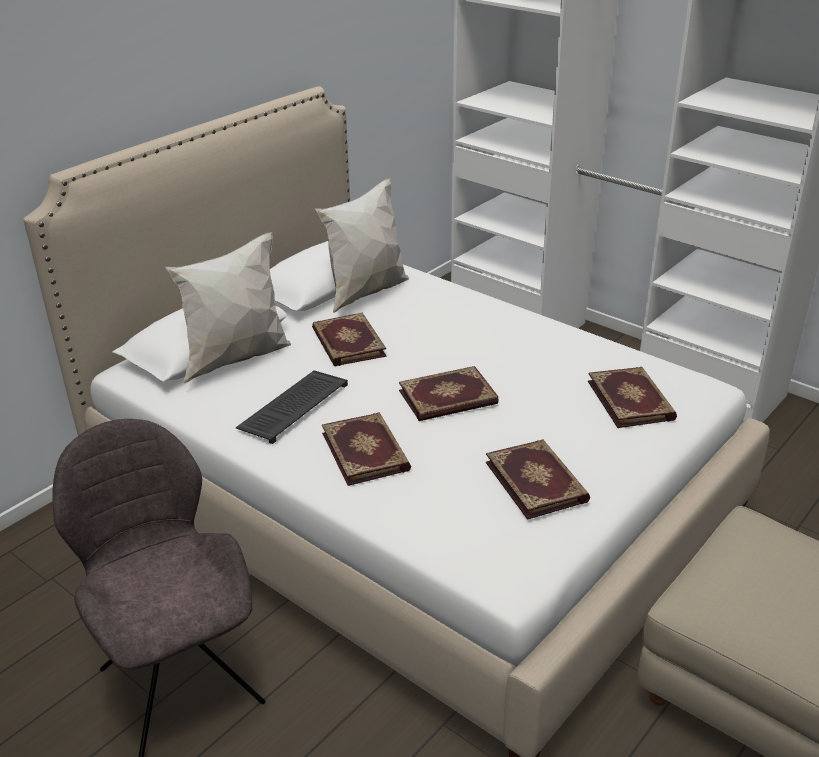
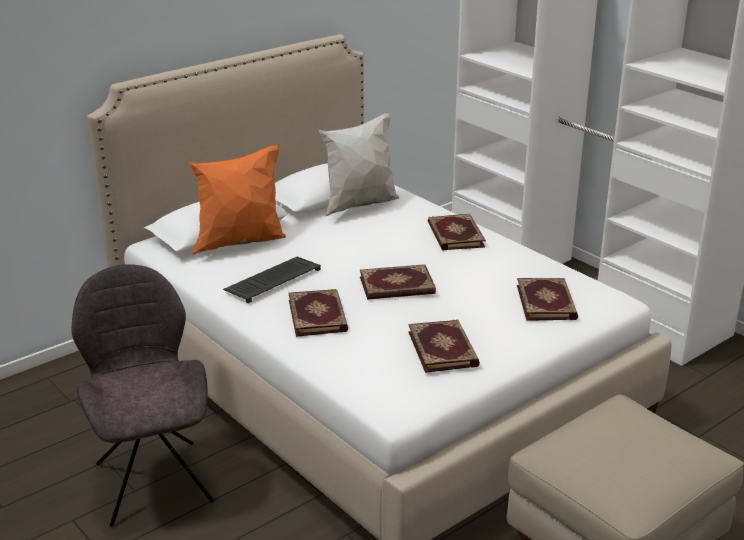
camera: 10 degrees right, 5 degrees down
white pillow [165,232,291,384] -> orange pillow [188,145,286,255]
book [312,312,386,366] -> book moved to [428,214,486,251]

